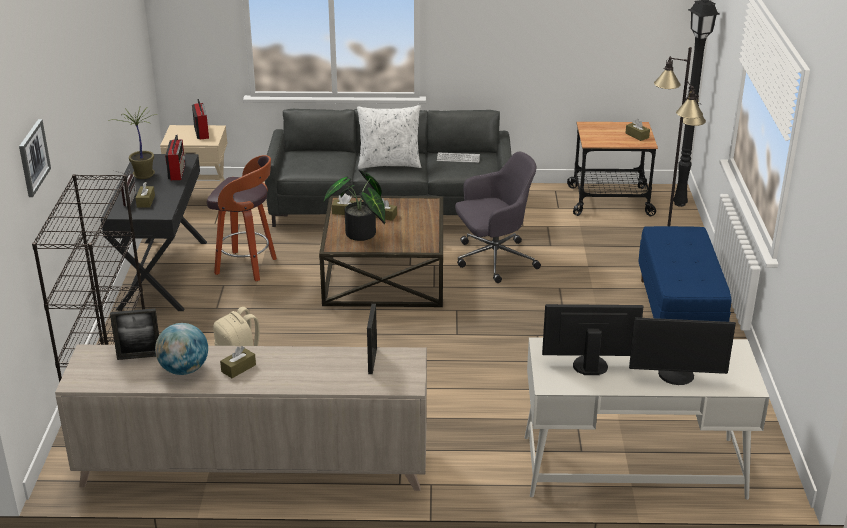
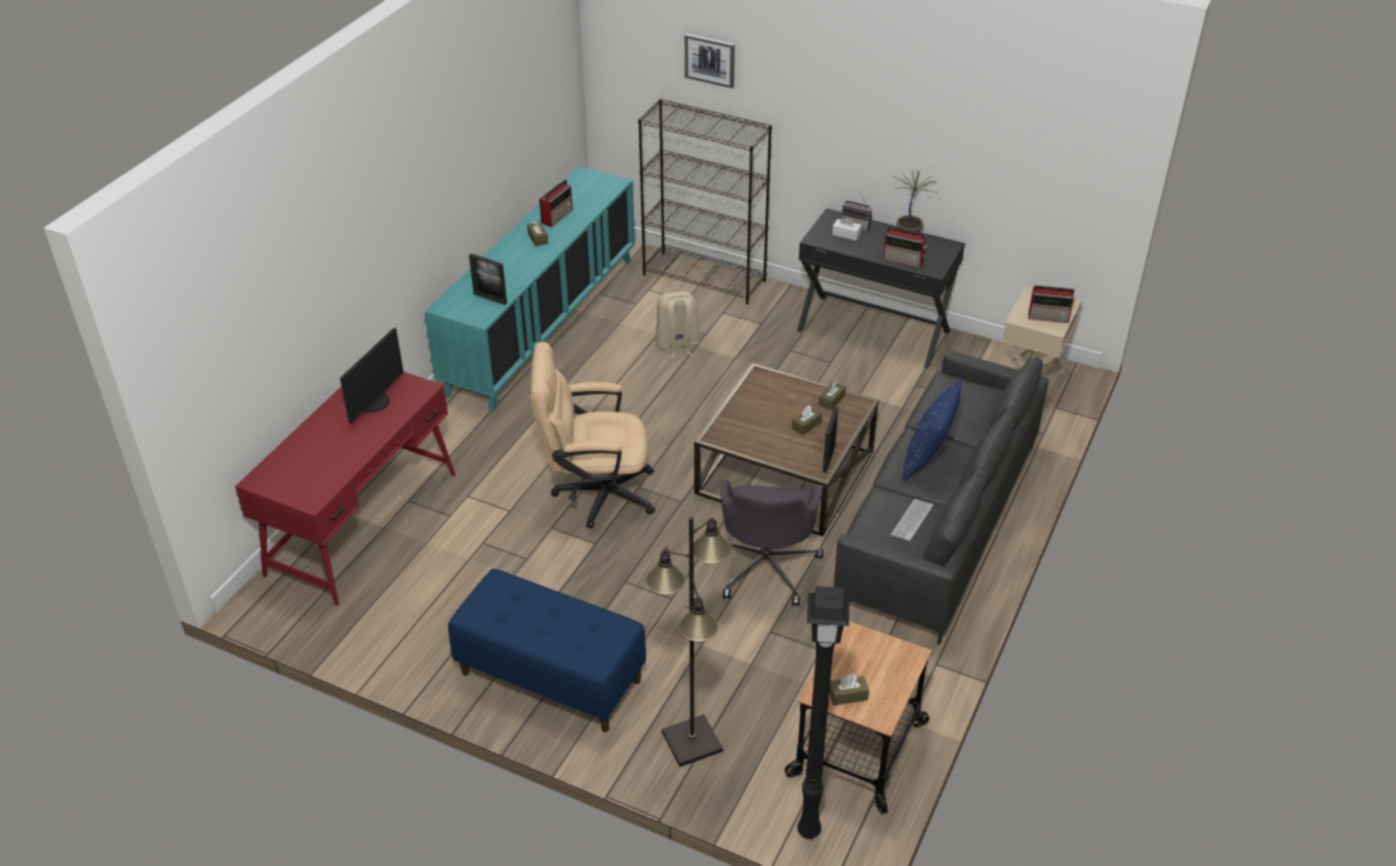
camera: 115 degrees right, 10 degrees up
beige cabinet [55,345,427,491] -> turquoise cabinet [424,166,635,412]
picture frame [110,308,159,360] -> picture frame moved to [823,407,838,473]
brown tissue box [135,182,155,208] -> white tissue box [832,216,862,241]
globe [155,323,208,375] -> radio [539,179,573,227]
stool [207,155,277,281] -> none
potted plant [323,170,385,241] -> none
white pillow [357,105,422,169] -> blue pillow [902,379,962,482]
white desk [524,337,769,500] -> red desk [235,372,455,606]
monitor [629,317,736,385] -> none
none -> beige office chair [531,342,655,528]

